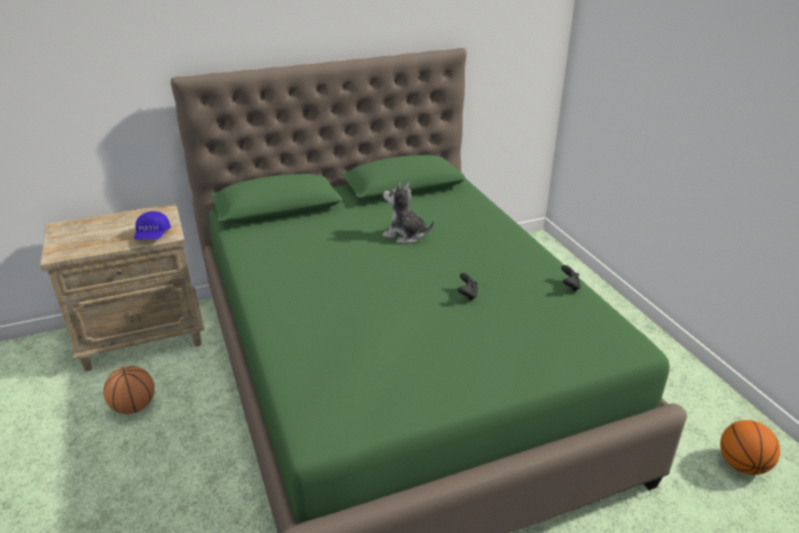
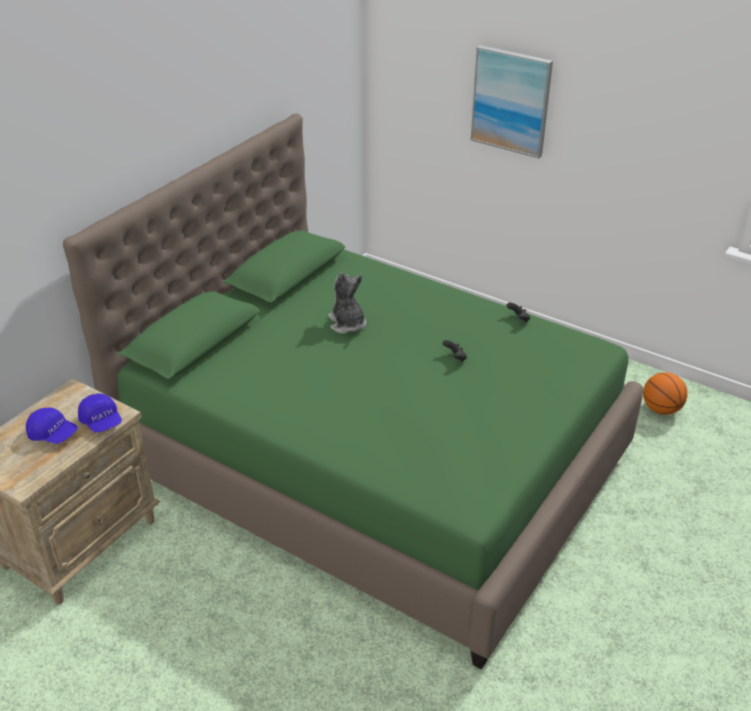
camera: 35 degrees left, 5 degrees up
basketball [103,366,154,414] -> none
plush toy [382,182,434,244] -> plush toy turned 75 degrees clockwise [328,272,366,334]
none -> blue cap [26,407,78,444]
none -> picture [471,45,553,158]

